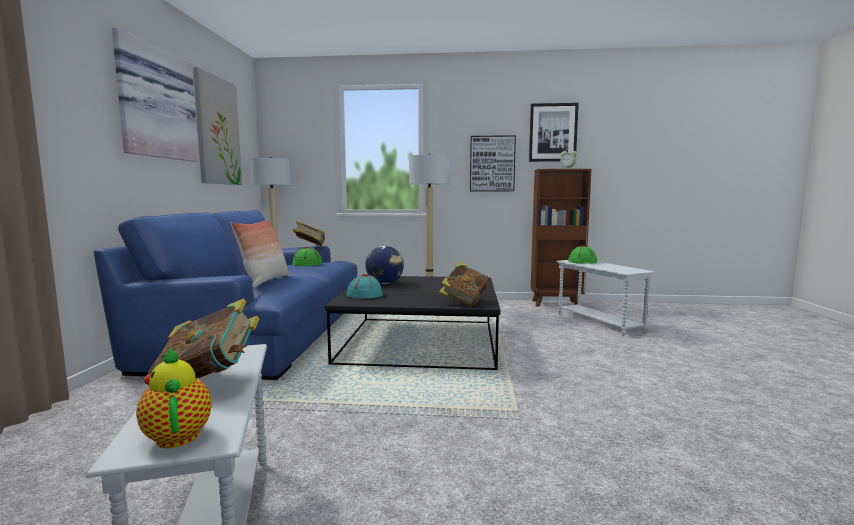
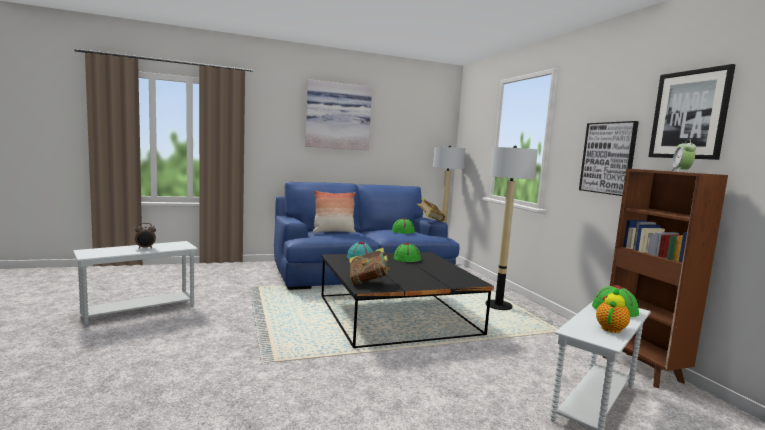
camera: 65 degrees right, 0 degrees up
teapot [136,347,212,448] -> teapot moved to [596,288,630,333]
book [148,299,260,379] -> alarm clock [135,223,156,249]
picture [193,67,242,185] -> none
globe [366,246,404,284] -> green hat [394,243,421,262]

